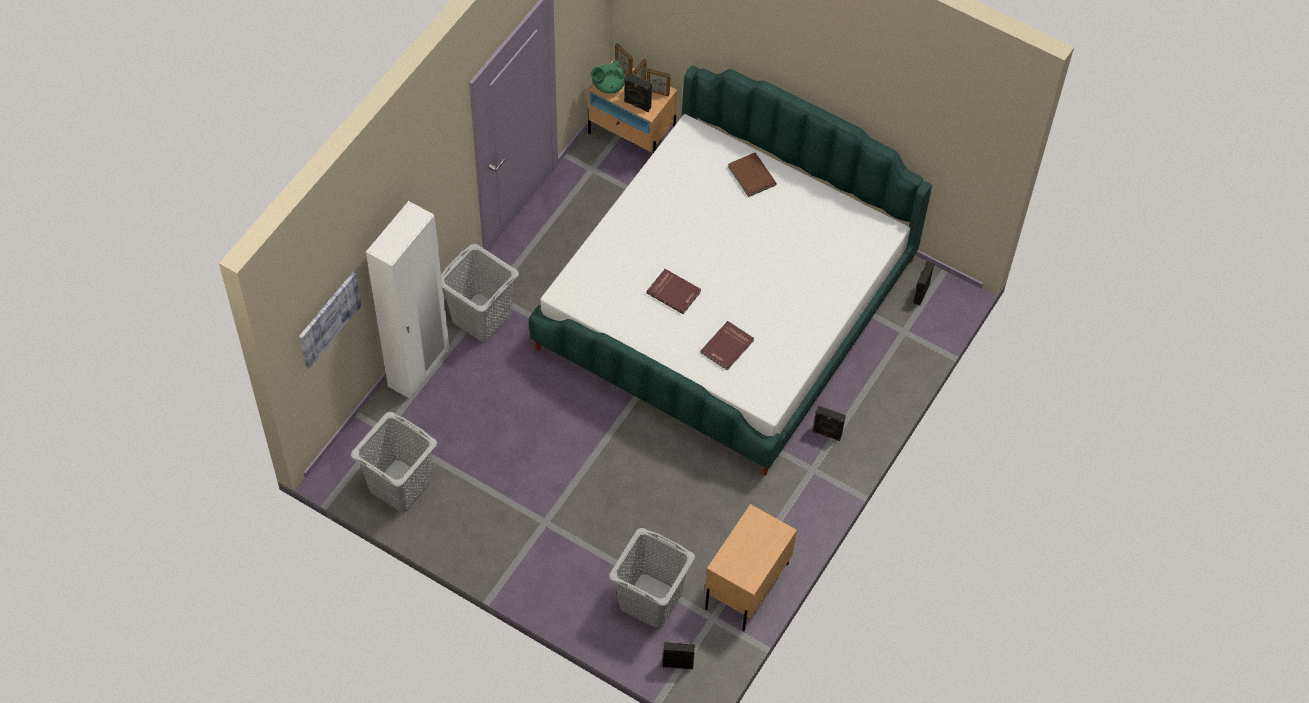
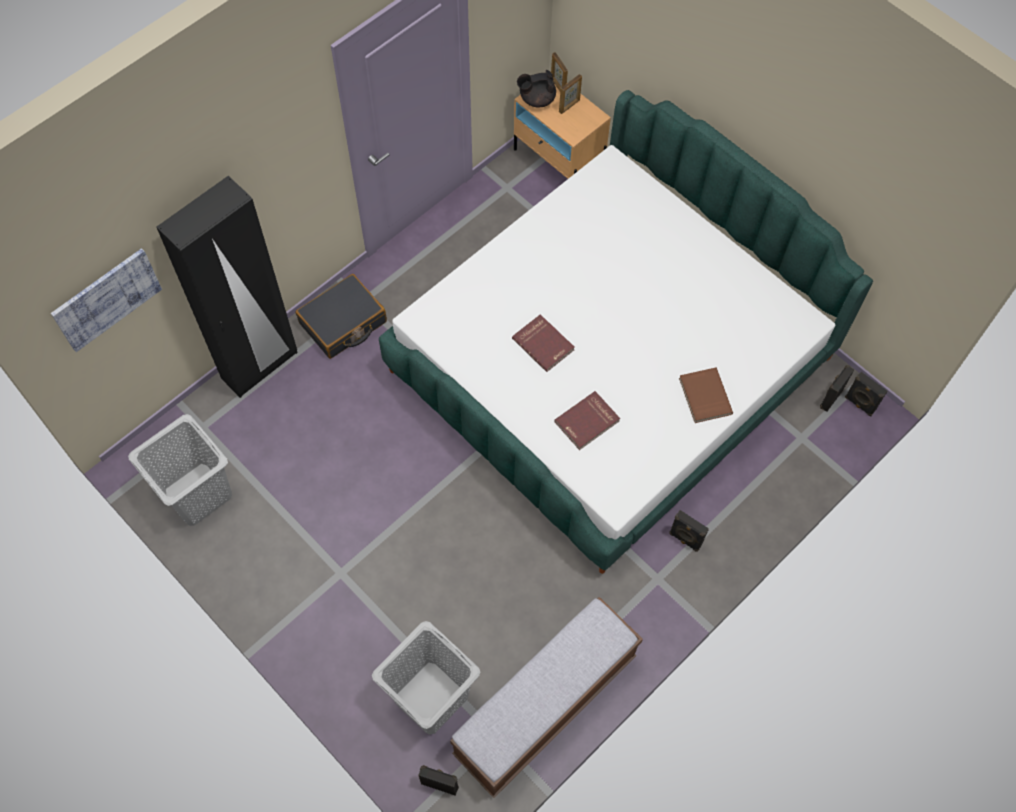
camera: 15 degrees right, 5 degrees up
white wardrobe [366,201,449,399] -> black wardrobe [157,176,298,398]
grey laundry basket [441,244,519,342] -> black suitcase [296,274,387,359]
green teapot [591,60,625,94] -> black teapot [517,70,556,107]
black speaker [624,73,652,112] -> black speaker moved to [845,372,887,416]
picture frame [647,68,671,97] -> none
beige nightstand [705,504,797,632] -> bench [450,597,643,798]
brown book [728,152,777,197] -> brown book moved to [679,368,733,423]

